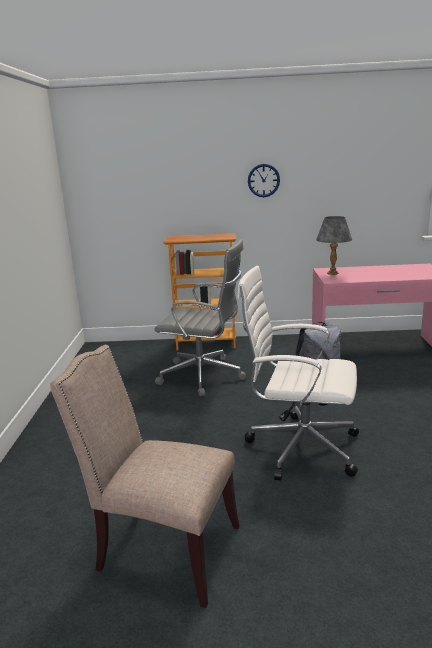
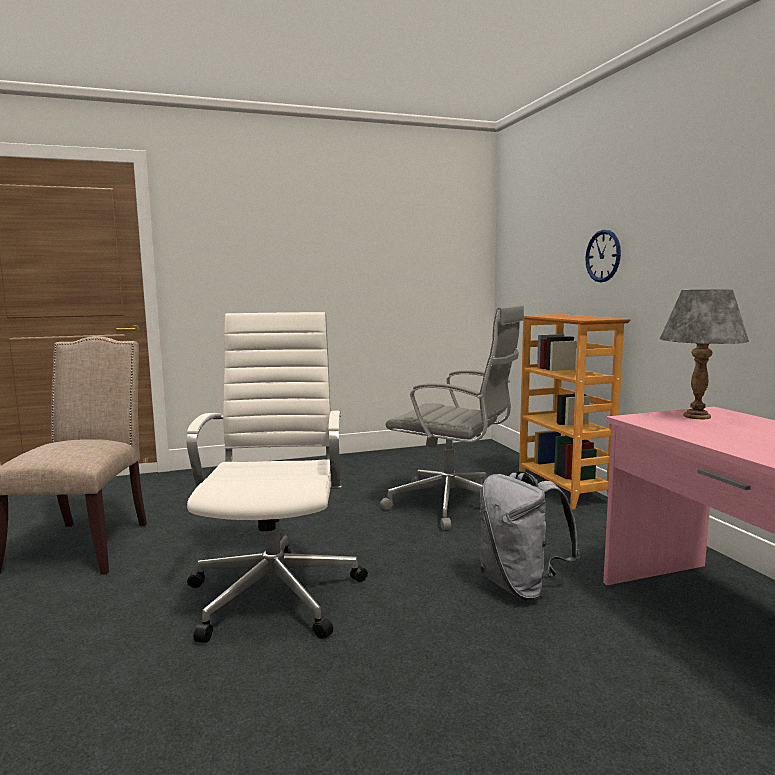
camera: 70 degrees right, 10 degrees down
grey office chair [155,239,246,397] -> grey office chair turned 60 degrees counterclockwise [380,305,524,530]
wall clock [248,164,280,197] -> wall clock moved to [585,230,621,282]

